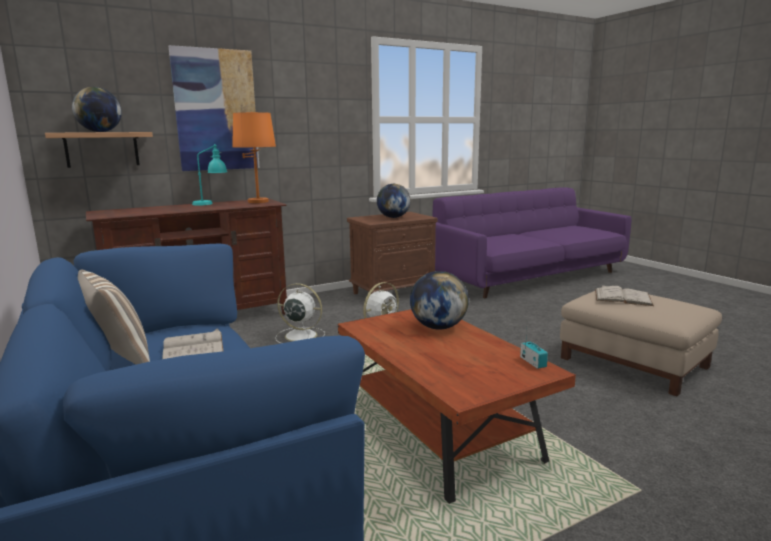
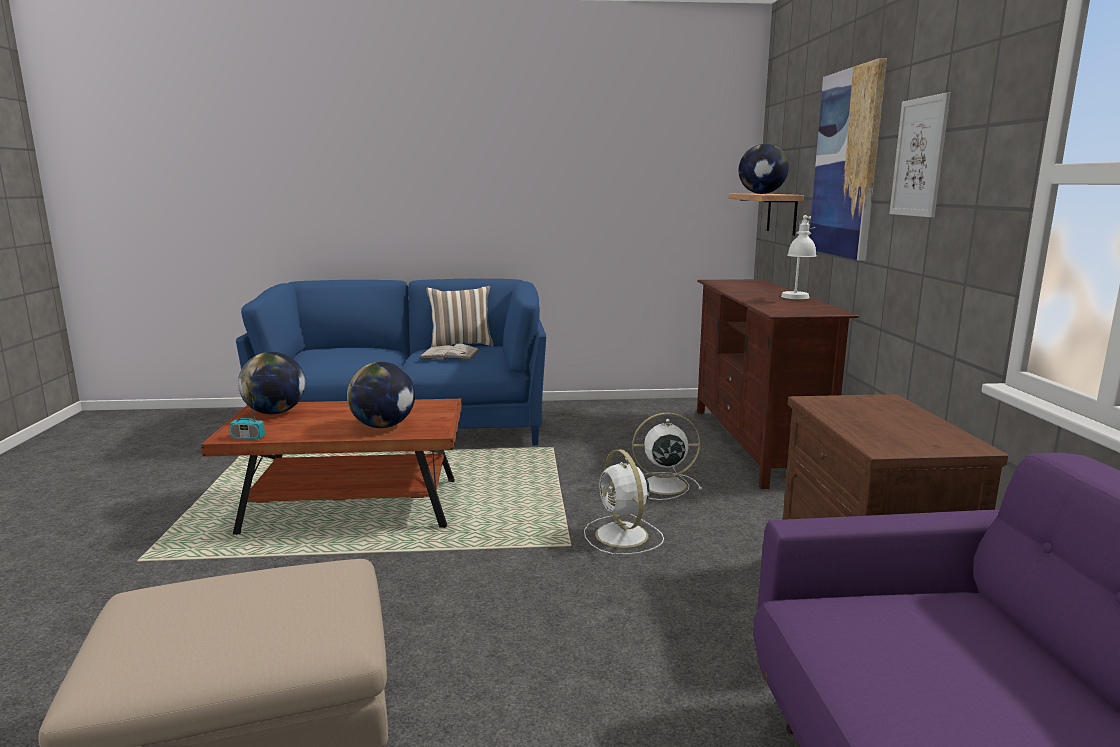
camera: 115 degrees right, 0 degrees up
turquoise table lamp [192,144,227,206] -> white table lamp [781,215,816,299]
orange table lamp [232,112,276,203] -> none
white fan [275,283,325,343] -> white fan turned 135 degrees counterclockwise [632,412,702,500]
globe [377,184,411,218] -> globe moved to [238,352,306,414]
white book [595,285,654,306] -> none
none -> picture [889,92,951,217]

